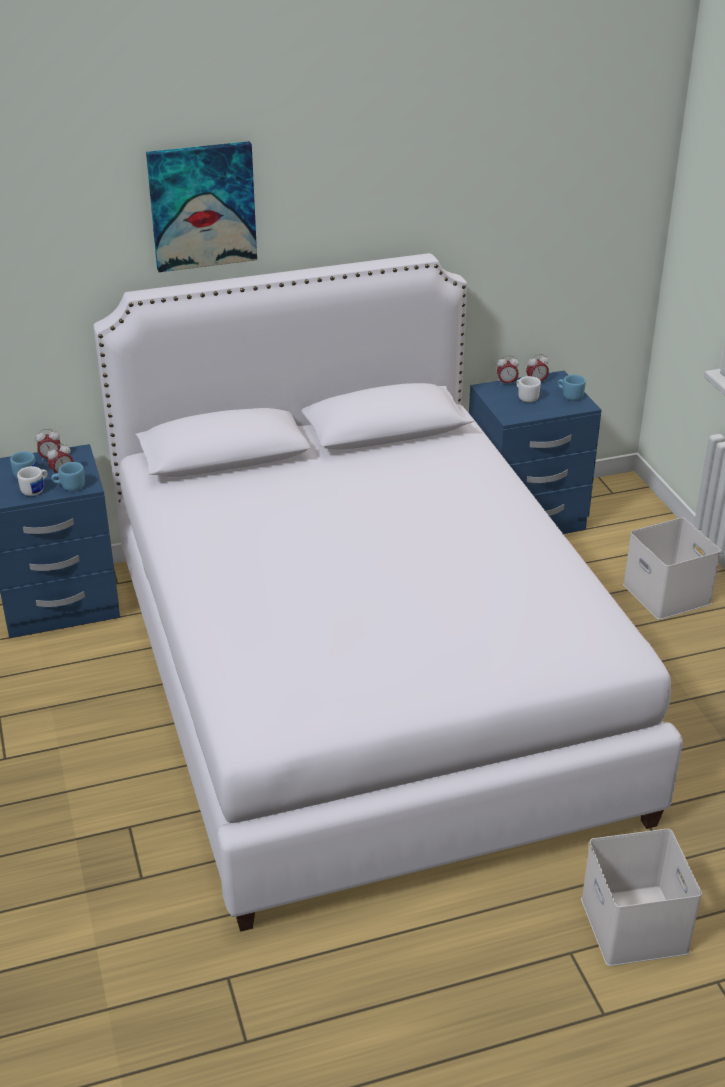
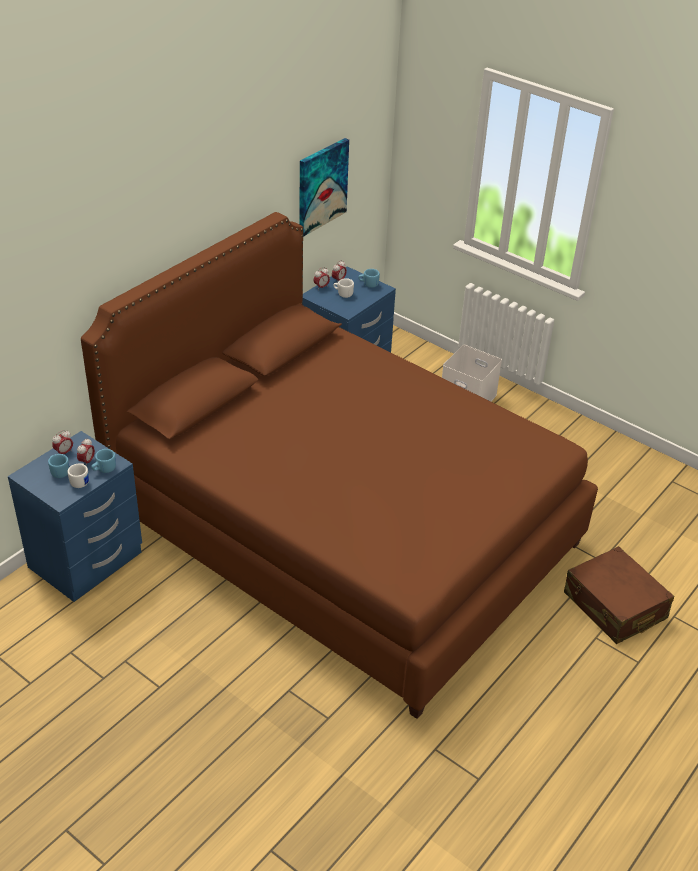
camera: 35 degrees left, 5 degrees up
white bed [94,253,683,932] -> brown bed [81,212,598,719]
picture [146,141,257,272] -> picture moved to [299,138,349,237]
white storage box [581,829,702,966] -> brown suitcase [564,546,674,644]

